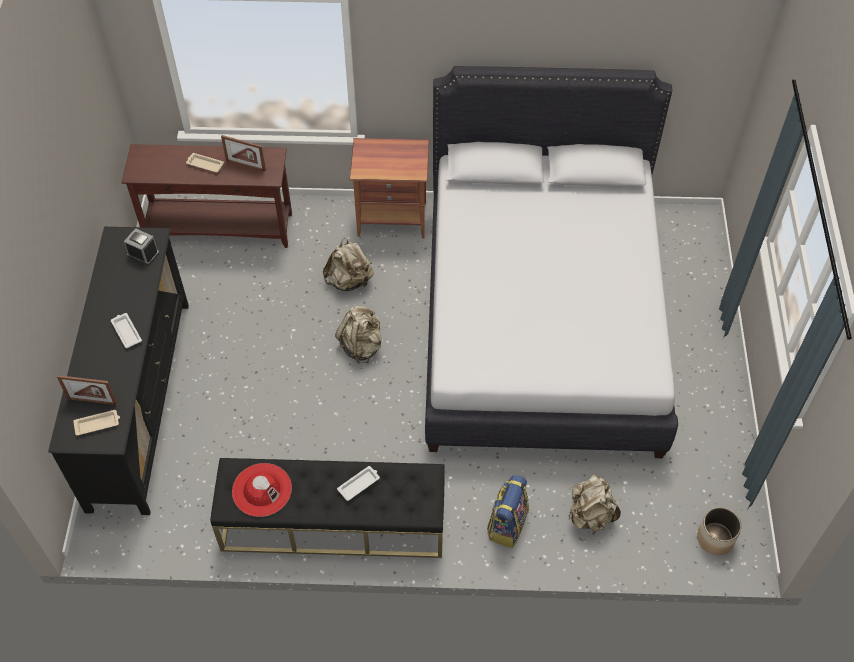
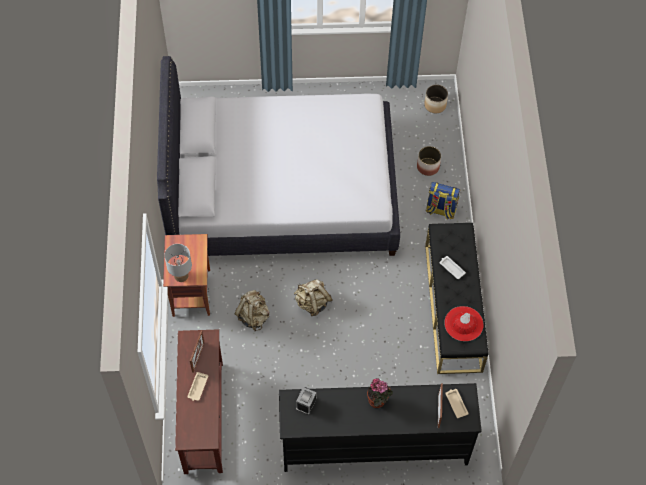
camera: 95 degrees left, 5 degrees up
white tray [111,313,142,348] -> potted plant [367,378,393,408]
beige backpack [568,474,621,532] -> planter [417,146,441,176]
none -> grey table lamp [164,244,192,282]

